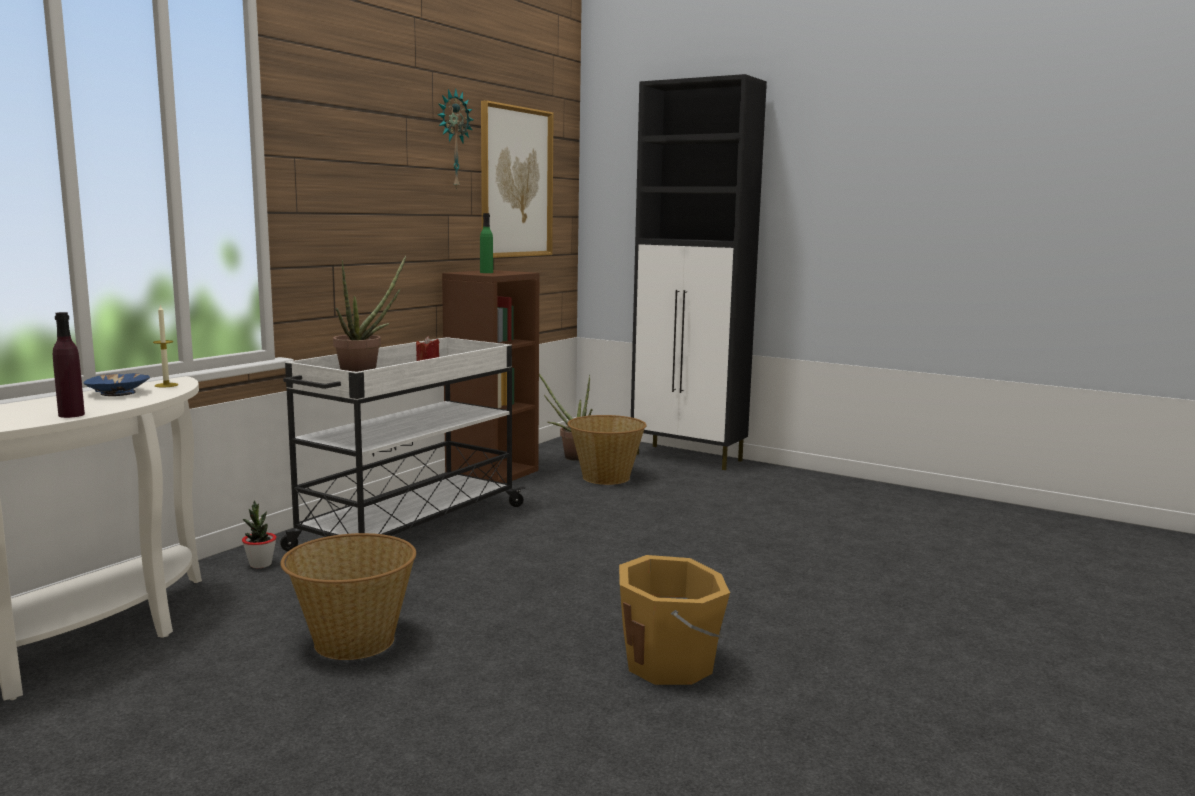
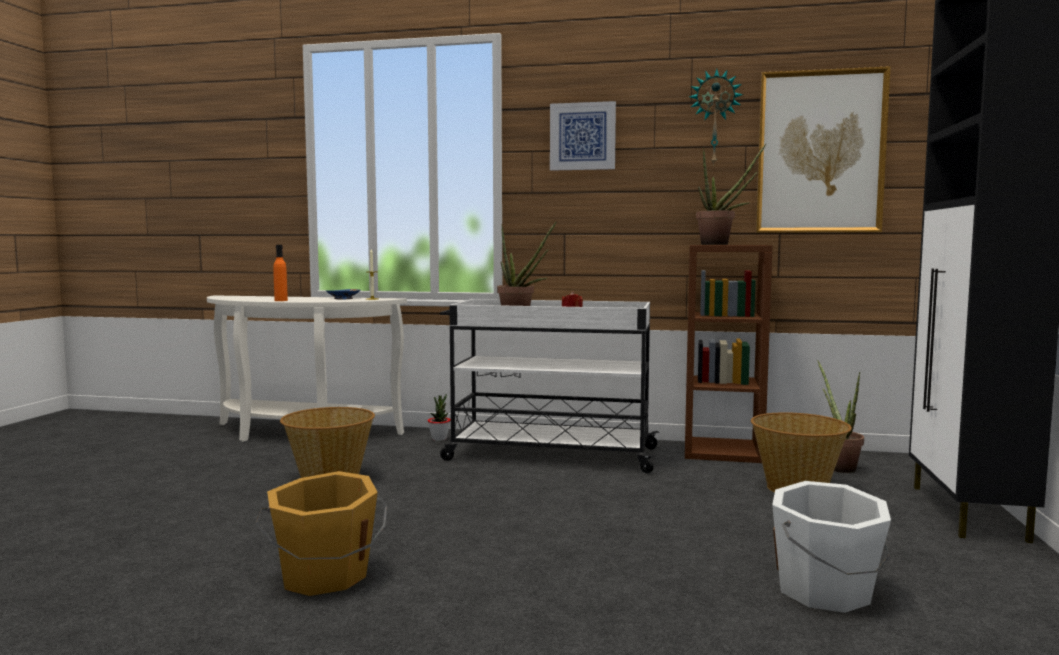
camera: 70 degrees right, 5 degrees down
purple bottle [53,312,85,418] -> orange bottle [273,245,288,301]
green bottle [480,213,493,273] -> potted plant [696,144,766,245]
none -> picture [550,101,616,171]
none -> white bucket [772,481,891,613]

